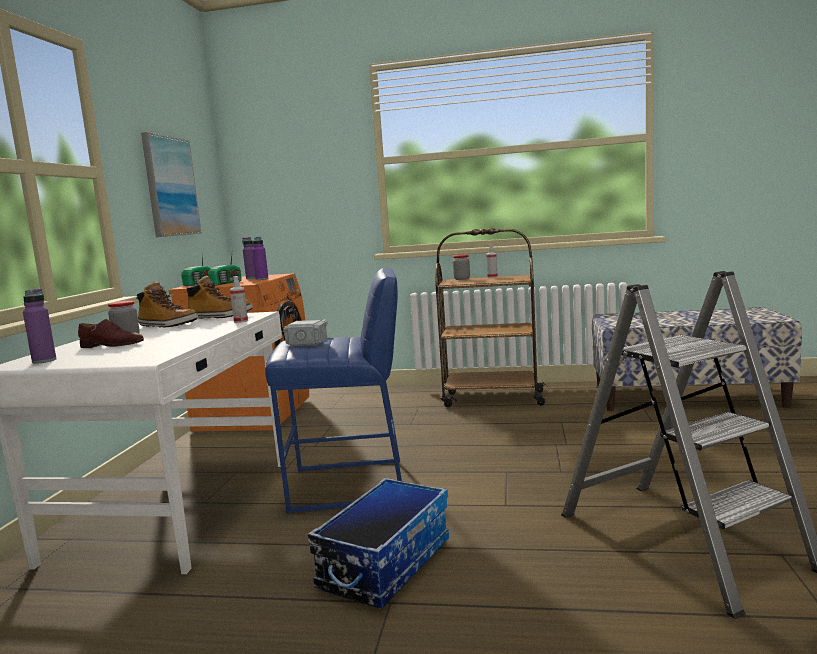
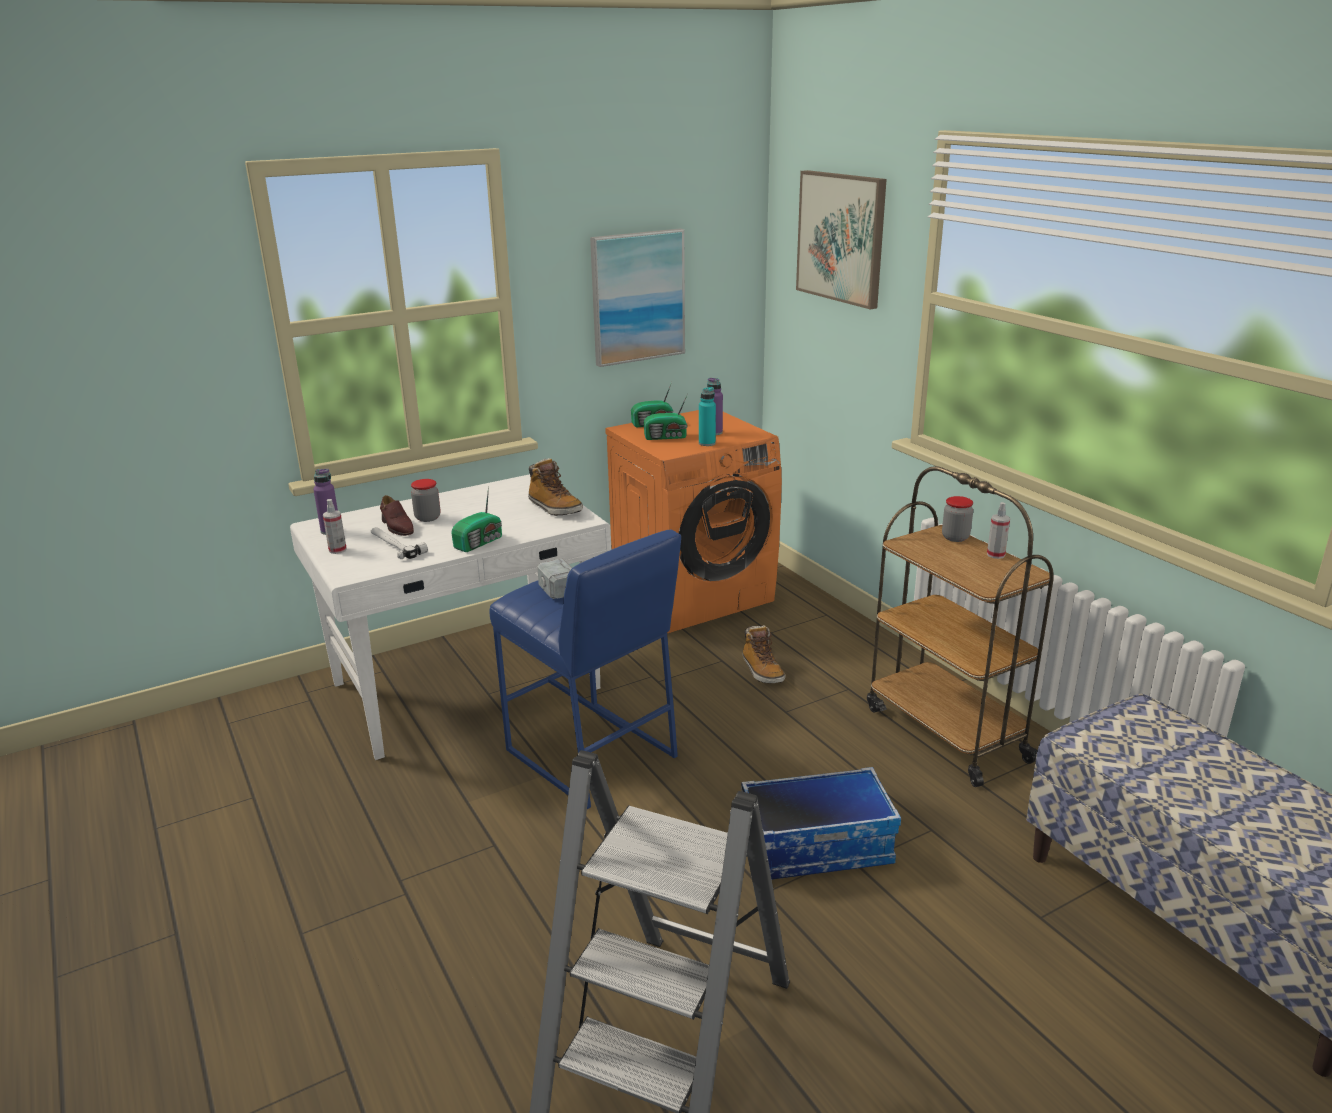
camera: 50 degrees right, 15 degrees up
boot [136,282,198,328] -> boot moved to [742,625,785,683]
spray bottle [230,276,248,323] -> spray bottle moved to [323,499,347,554]
purple bottle [252,237,269,280] -> turquoise bottle [699,387,716,446]
storage box [308,478,449,608] -> storage box moved to [741,767,901,879]
none -> hammer [371,527,428,559]
none -> radio [451,486,502,552]
none -> picture [796,170,887,309]

